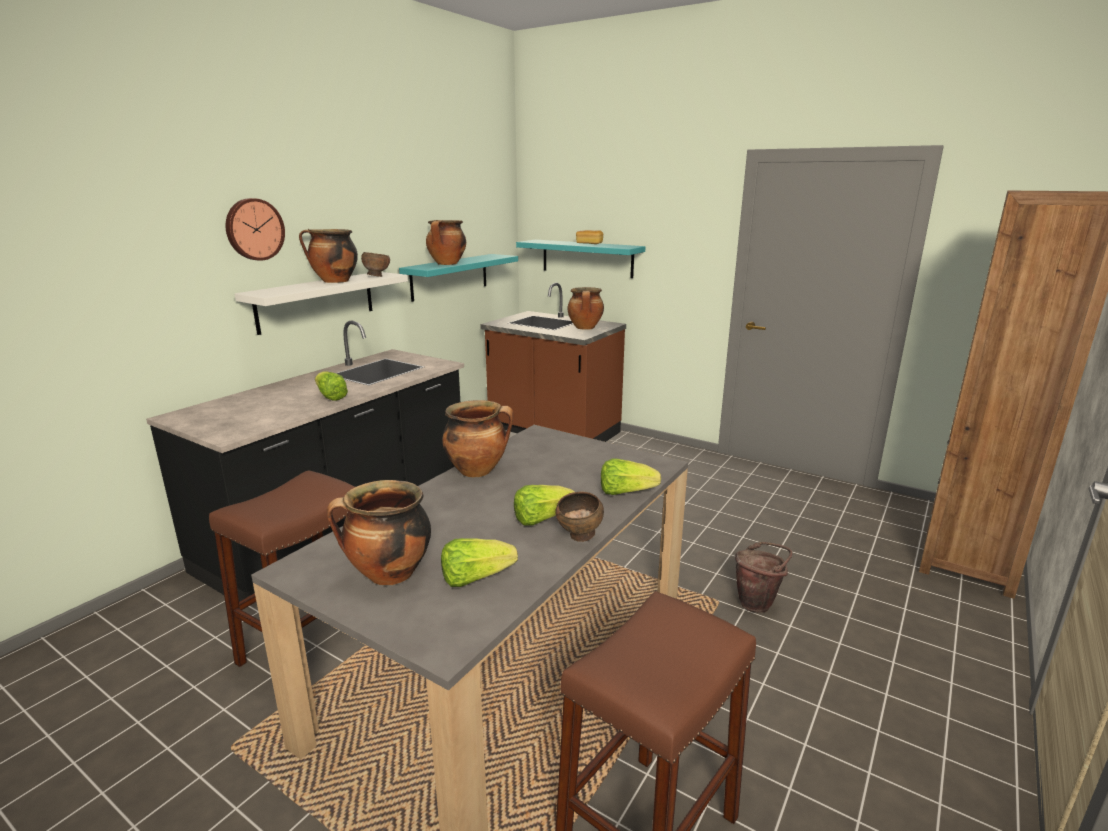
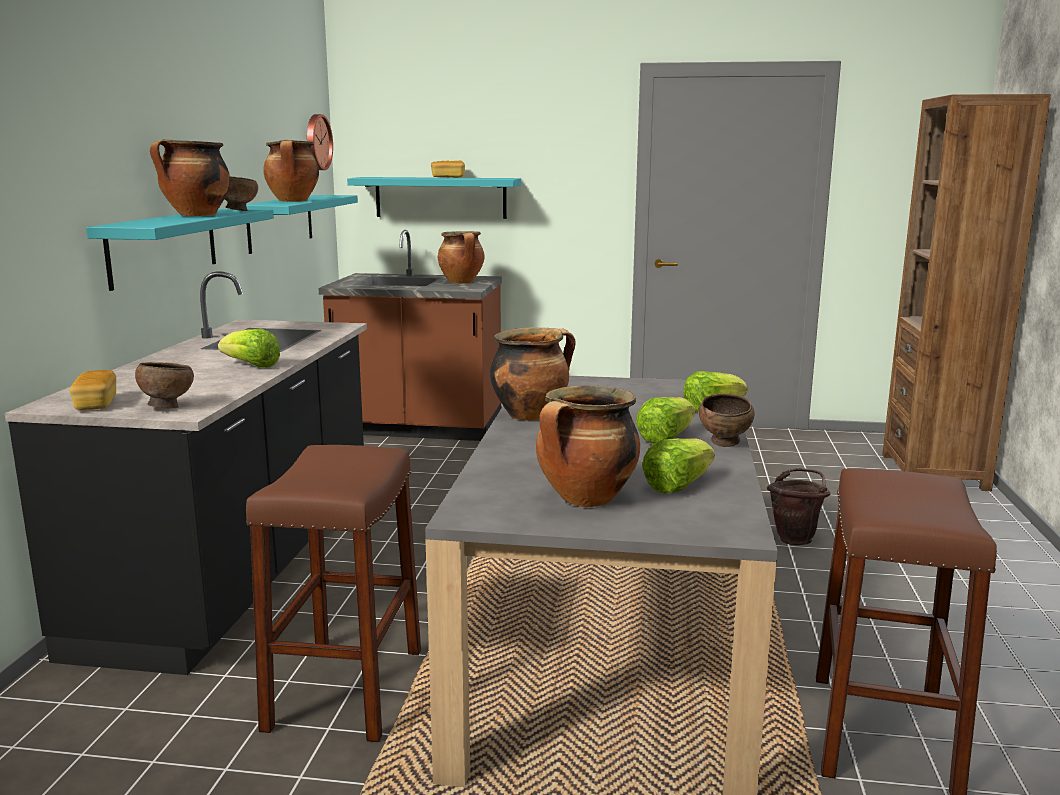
camera: 25 degrees left, 5 degrees down
wall clock [226,198,285,261] -> wall clock moved to [307,114,333,170]
white shelf [235,272,408,335] -> turquoise shelf [86,209,274,291]
none -> bread [69,370,116,410]
none -> brown bowl [135,362,194,408]

